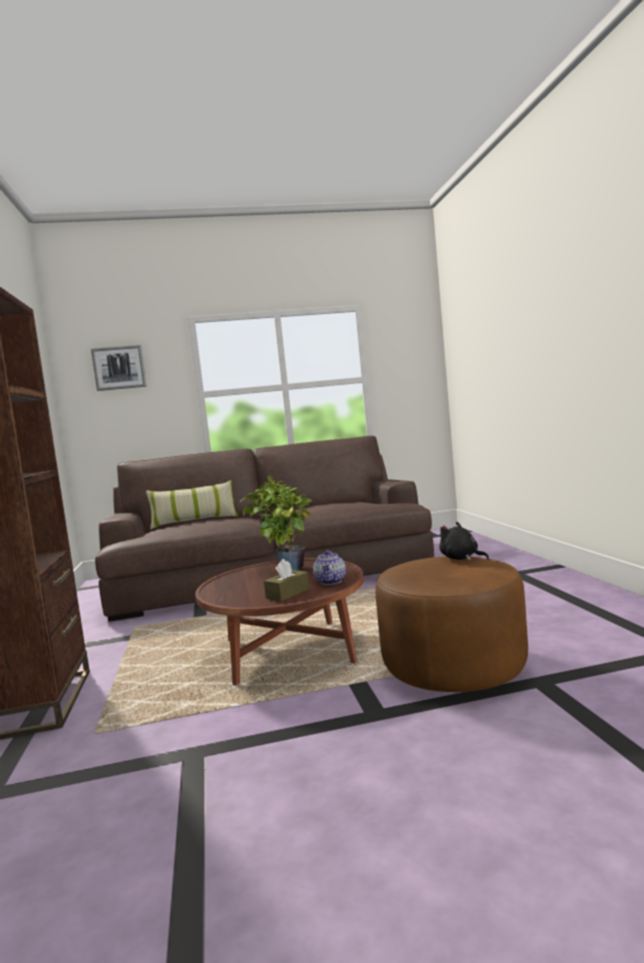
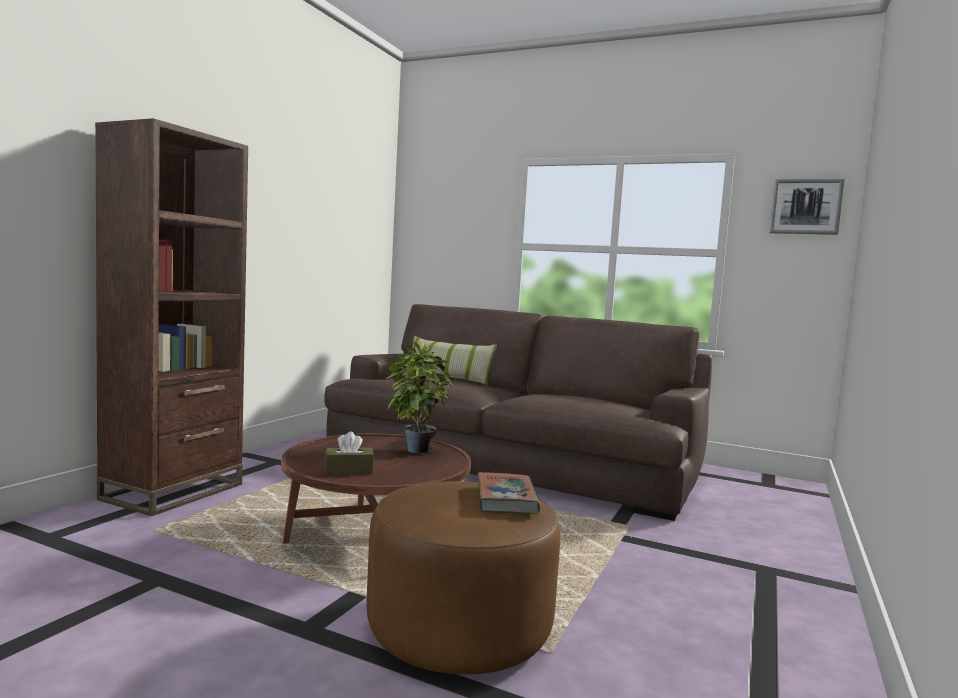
camera: 35 degrees right, 0 degrees up
picture [91,345,147,391] -> picture moved to [769,179,845,235]
teapot [313,550,346,585] -> none
black plush toy [439,522,489,560] -> book [478,472,540,513]

